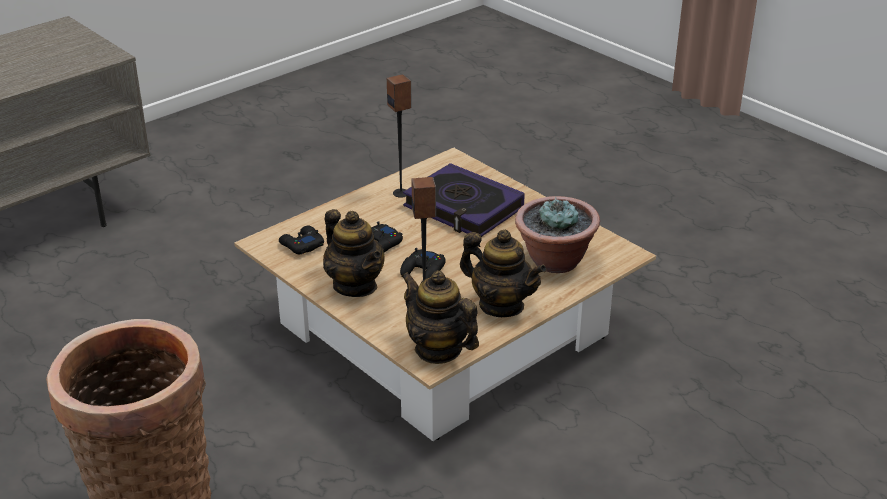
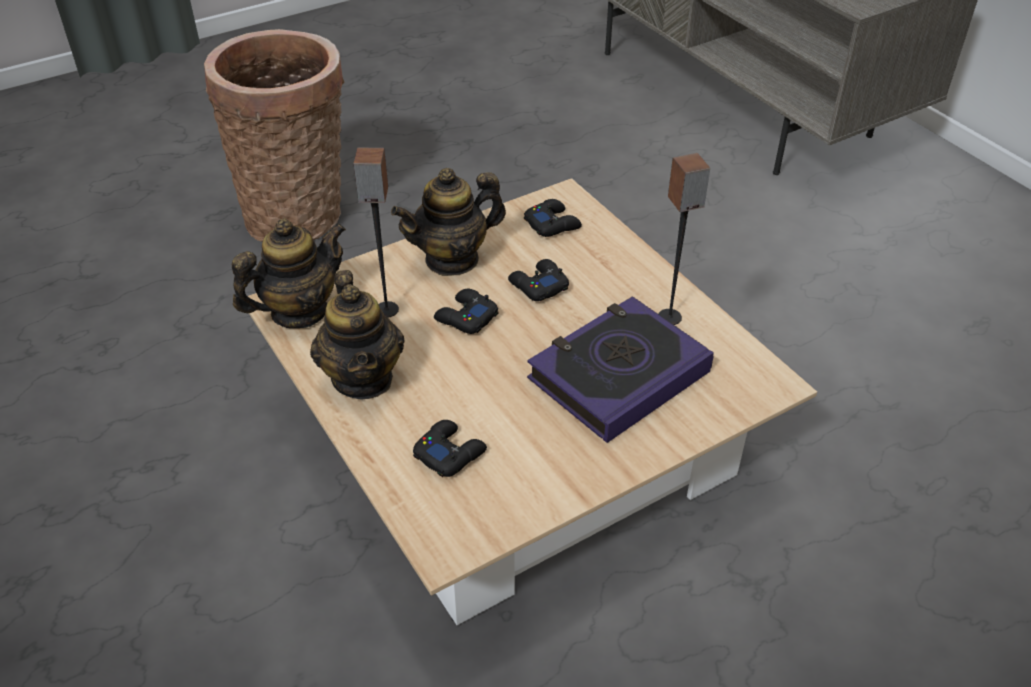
camera: 100 degrees right, 10 degrees up
teapot [460,230,546,317] -> teapot turned 60 degrees counterclockwise [310,270,405,400]
potted plant [515,196,600,273] -> black game controller [413,420,487,477]

